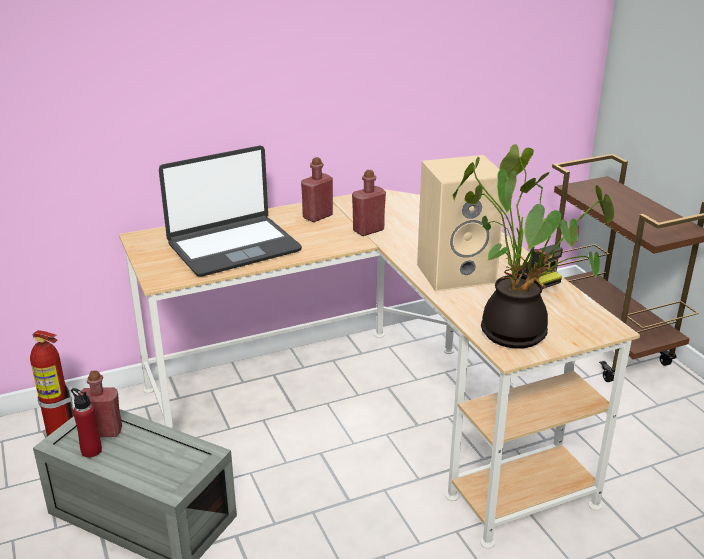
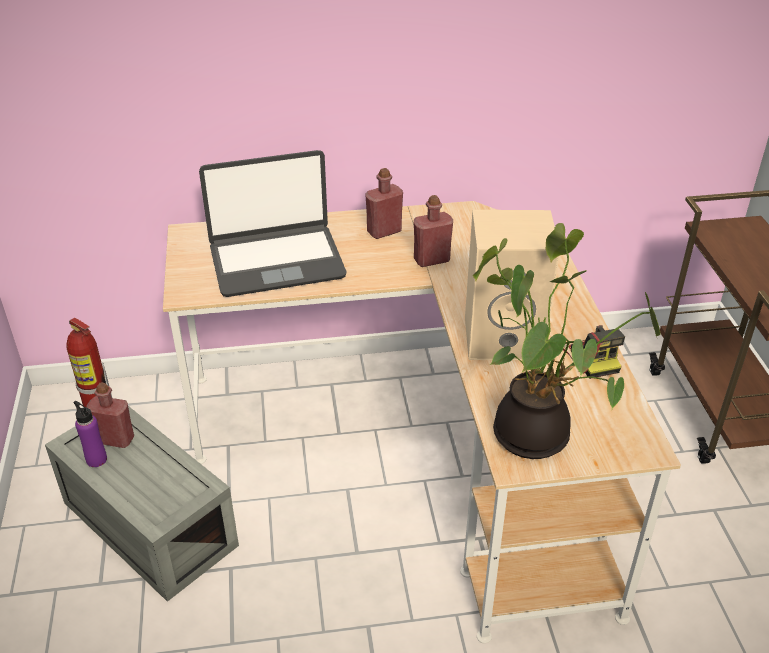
camera: 15 degrees right, 10 degrees up
red bottle [71,388,102,458] -> purple bottle [73,401,107,467]

